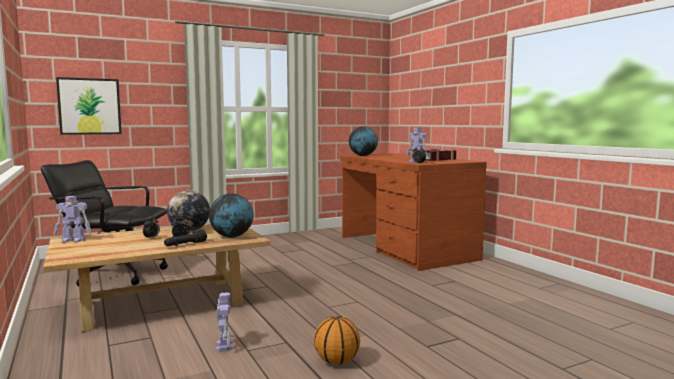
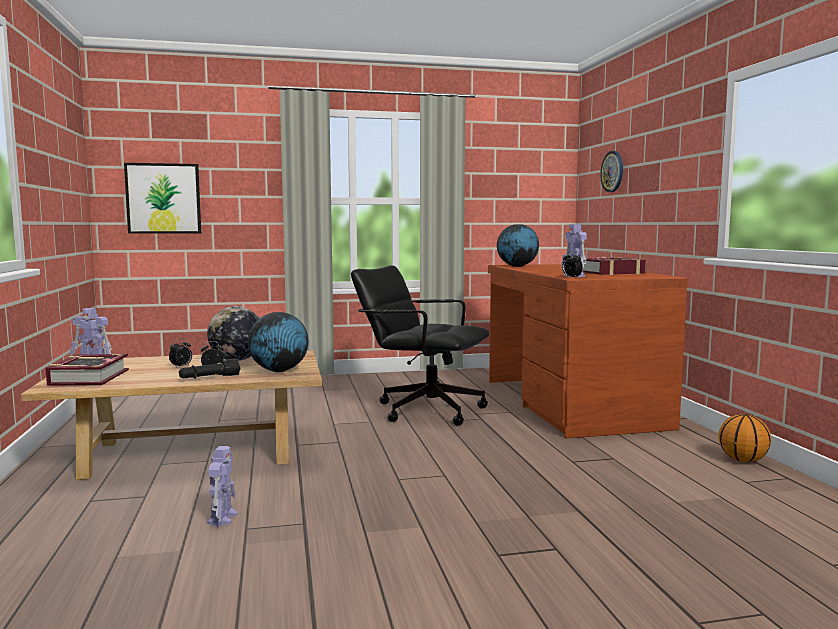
camera: 15 degrees right, 0 degrees up
black office chair [41,160,168,286] -> black office chair moved to [351,265,490,425]
basketball [314,316,360,365] -> basketball moved to [718,414,771,462]
none -> book [45,354,129,386]
none -> wall clock [600,151,623,192]

